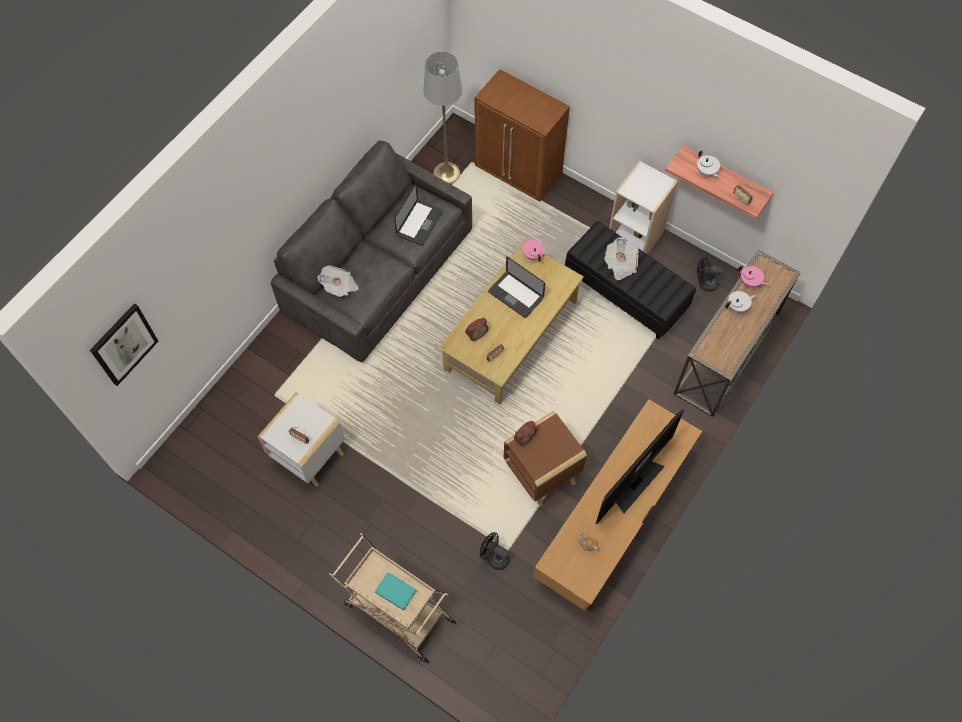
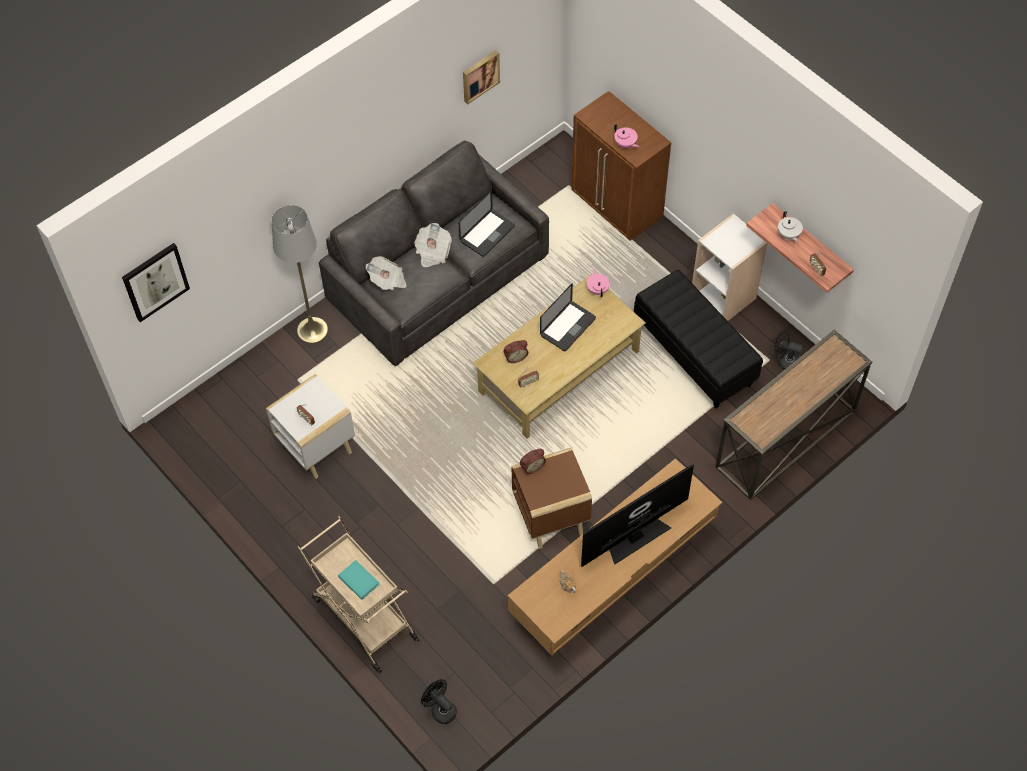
camera: 15 degrees right, 5 degrees down
grey floor lamp [423,52,462,184] -> grey floor lamp moved to [271,205,328,344]
black fan [480,532,510,570] -> black fan moved to [421,679,457,724]
laptop [488,256,545,318] -> laptop turned 105 degrees counterclockwise [540,283,596,351]
newspaper [604,237,639,280] -> newspaper moved to [414,223,452,267]
white teapot [725,291,756,313] -> none
pink teapot [738,266,769,287] -> pink teapot moved to [614,124,639,148]
none -> picture [463,50,500,104]

